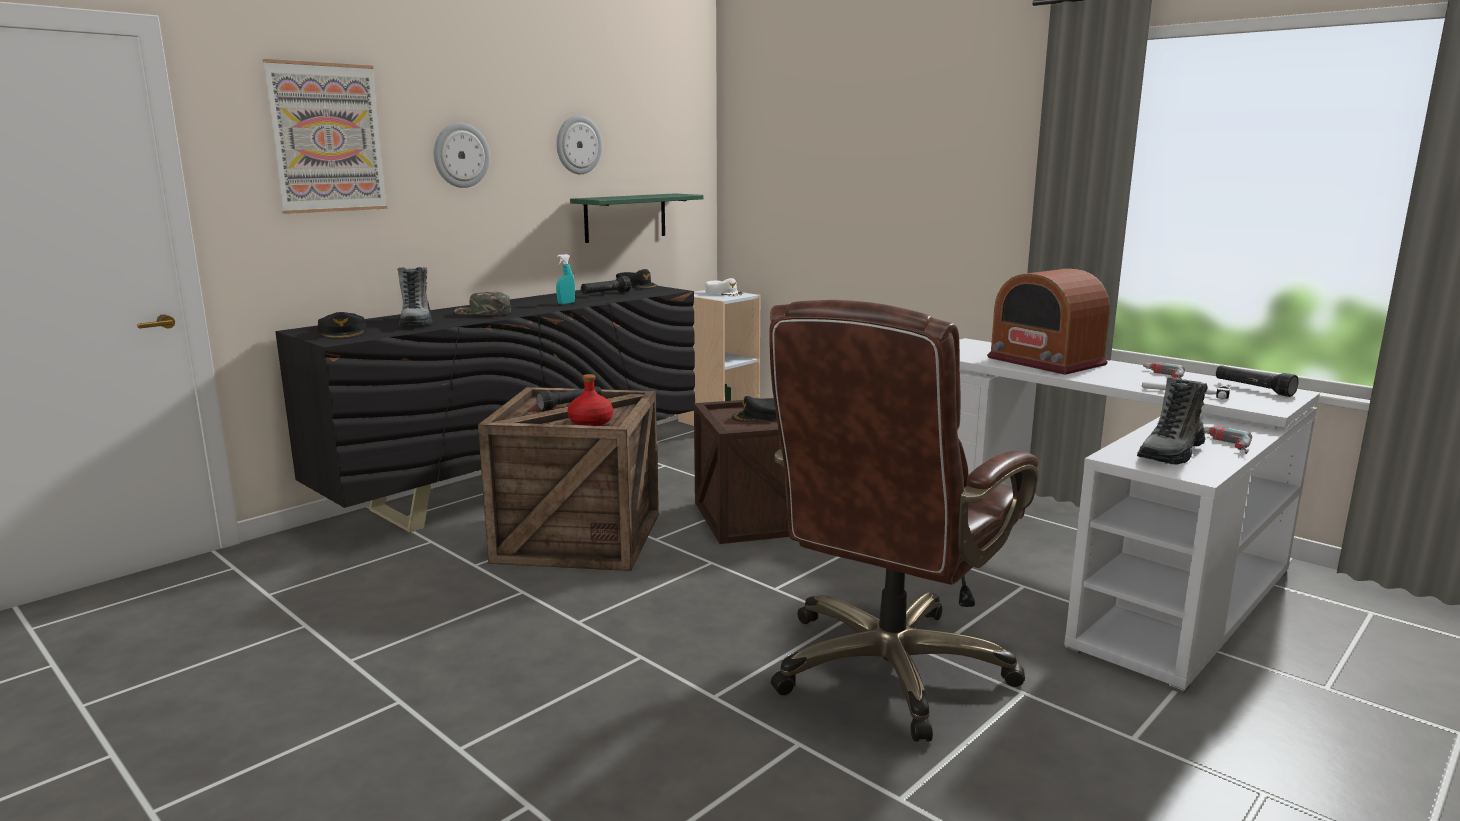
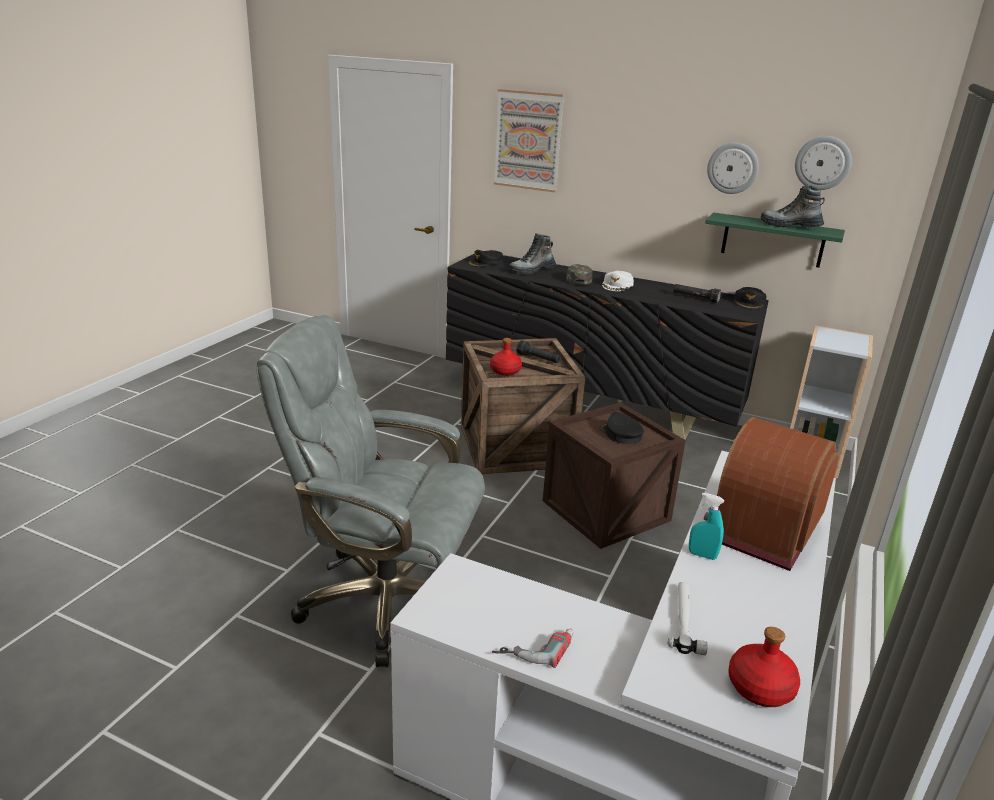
camera: 70 degrees right, 10 degrees up
wall clock [434,123,490,188] -> wall clock moved to [795,136,852,190]
turquoise spray bottle [556,254,575,304] -> turquoise spray bottle moved to [689,493,724,560]
white cap [705,278,743,296] -> white cap moved to [602,271,634,291]
brown office chair [769,300,1039,742] -> grey office chair [257,315,485,667]
boot [1137,377,1208,464] -> boot moved to [761,185,825,227]
power drill [1143,362,1185,379] -> none
black flashlight [1216,365,1299,397] -> red bottle [728,627,800,707]

